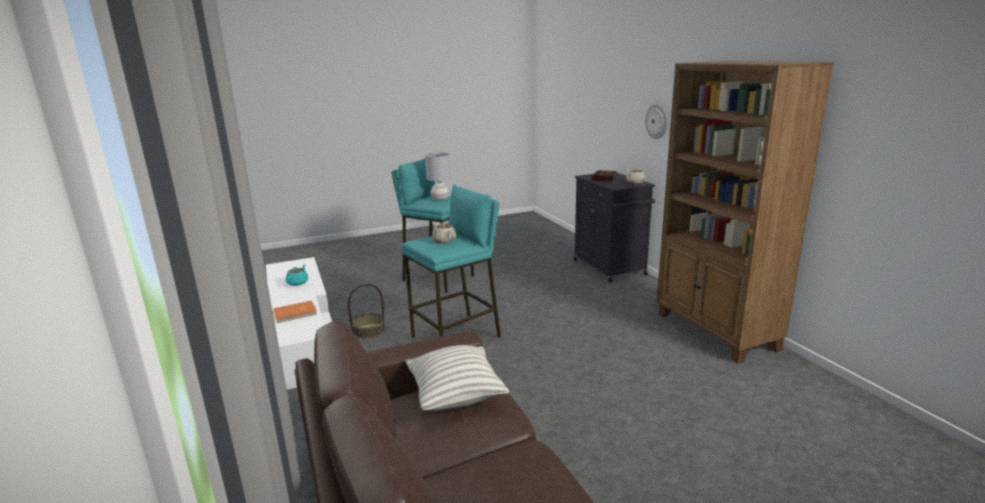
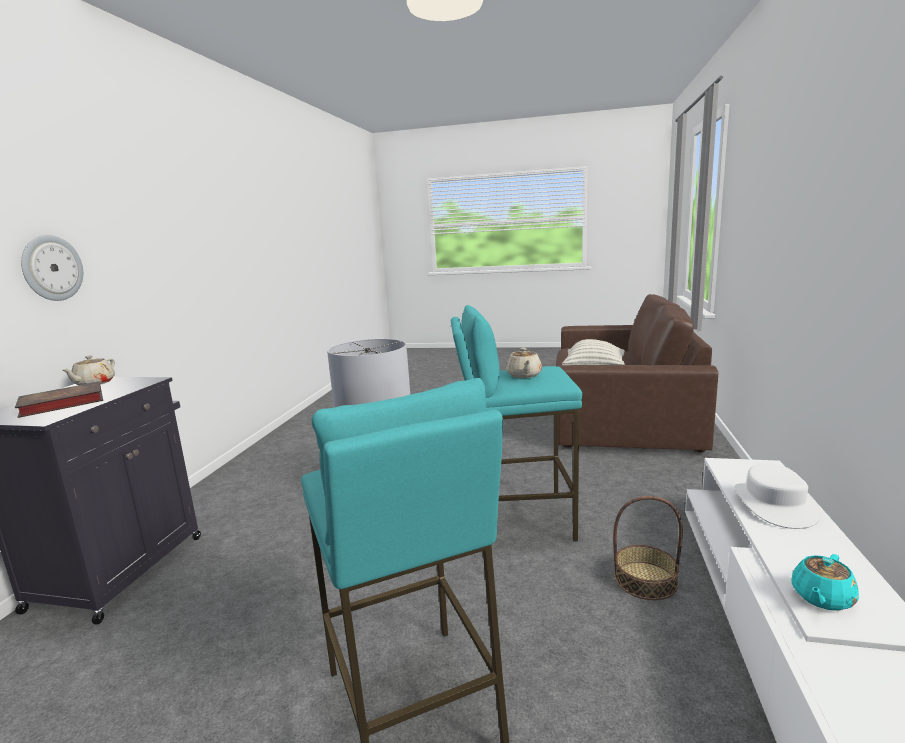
camera: 145 degrees left, 5 degrees down
orange book [273,300,317,323] -> white hat [735,463,821,529]
brown bookcase [657,61,834,364] -> none

